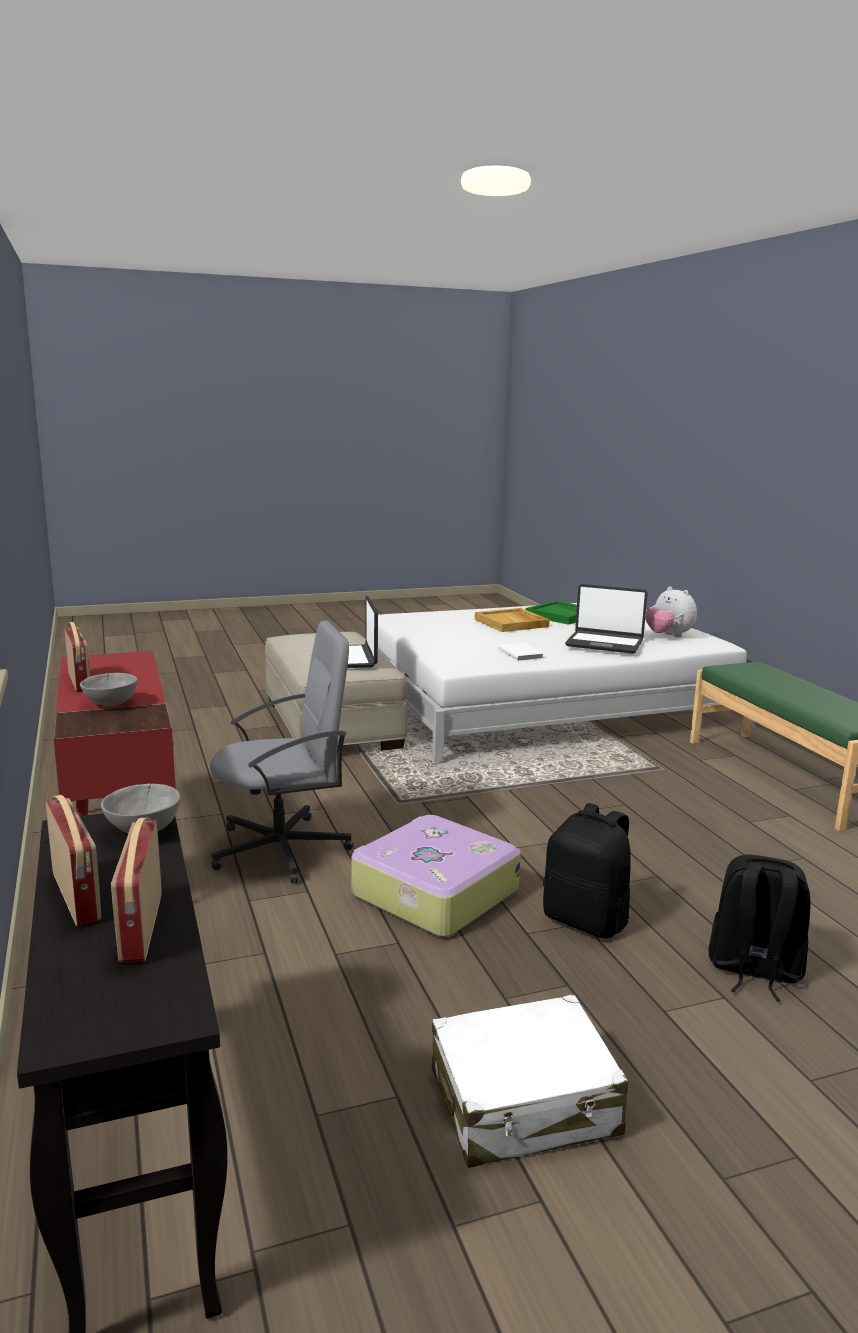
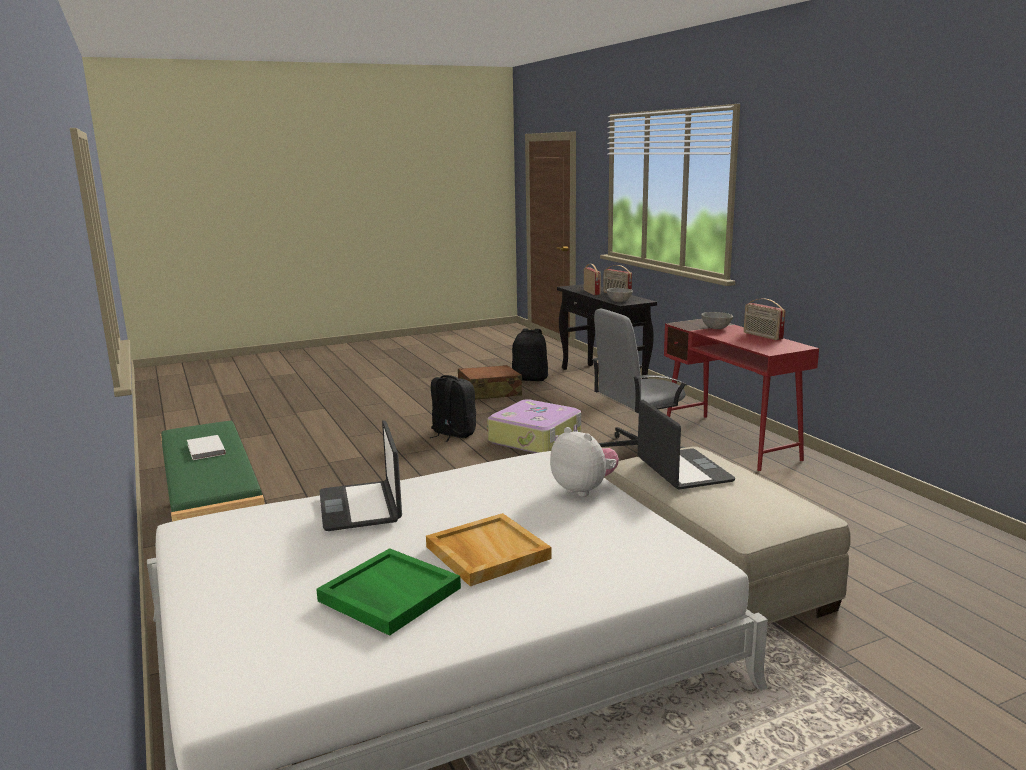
camera: 175 degrees right, 0 degrees up
white suitcase [432,994,628,1168] -> brown suitcase [458,365,522,400]
white book [498,643,543,661] -> white book moved to [187,435,226,460]
laptop [565,584,648,654] -> laptop turned 120 degrees counterclockwise [320,420,402,531]
plush toy [645,586,697,637] -> plush toy moved to [550,427,619,497]
black backpack [708,854,811,1002] -> black backpack moved to [512,328,548,381]

